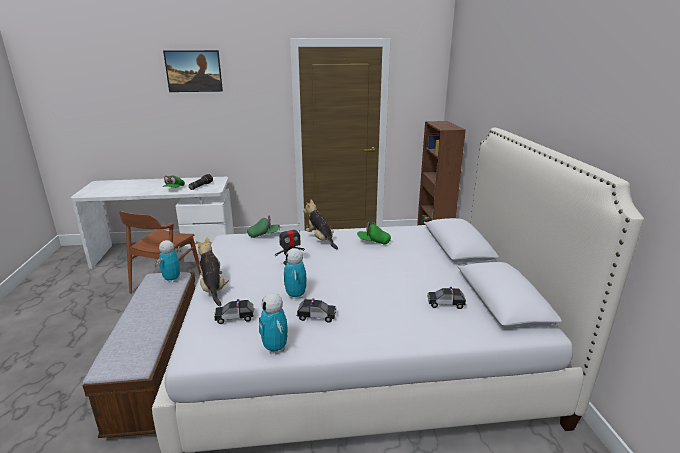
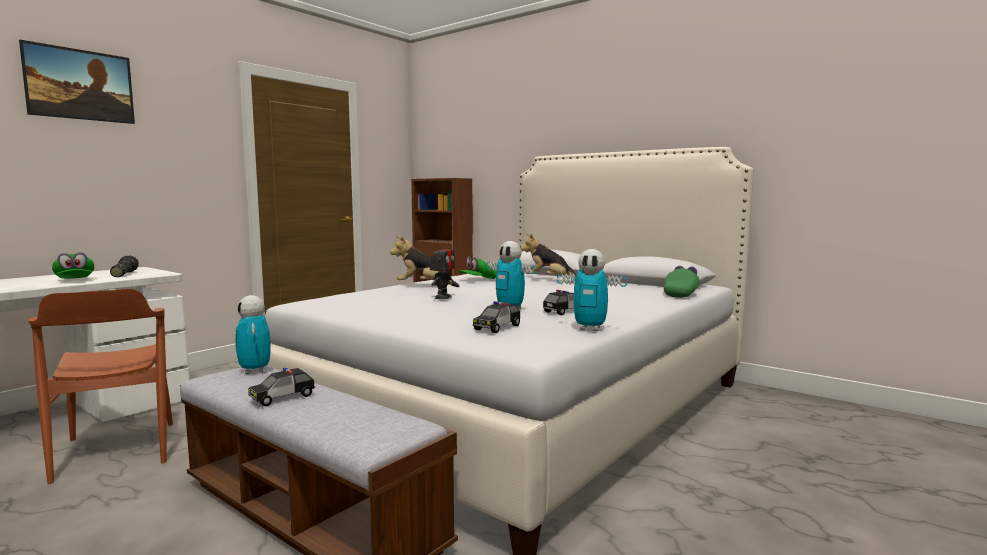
camera: 45 degrees left, 15 degrees down
plush toy [196,237,229,306] -> plush toy moved to [520,234,576,277]
green cap [247,216,280,238] -> green cap moved to [664,266,700,298]
toy car [427,287,466,309] -> toy car moved to [248,368,316,406]

